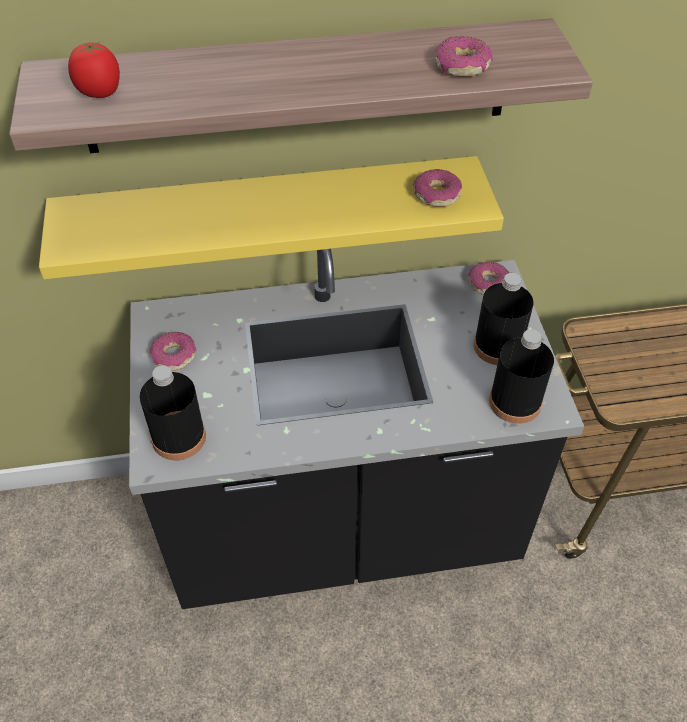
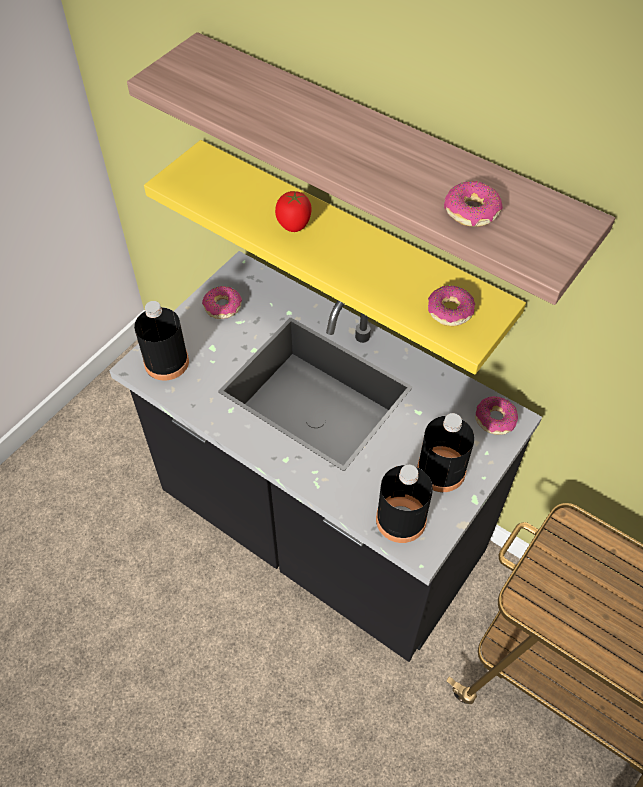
camera: 45 degrees right, 5 degrees up
tomato [68,41,120,98] -> tomato moved to [275,191,312,232]

